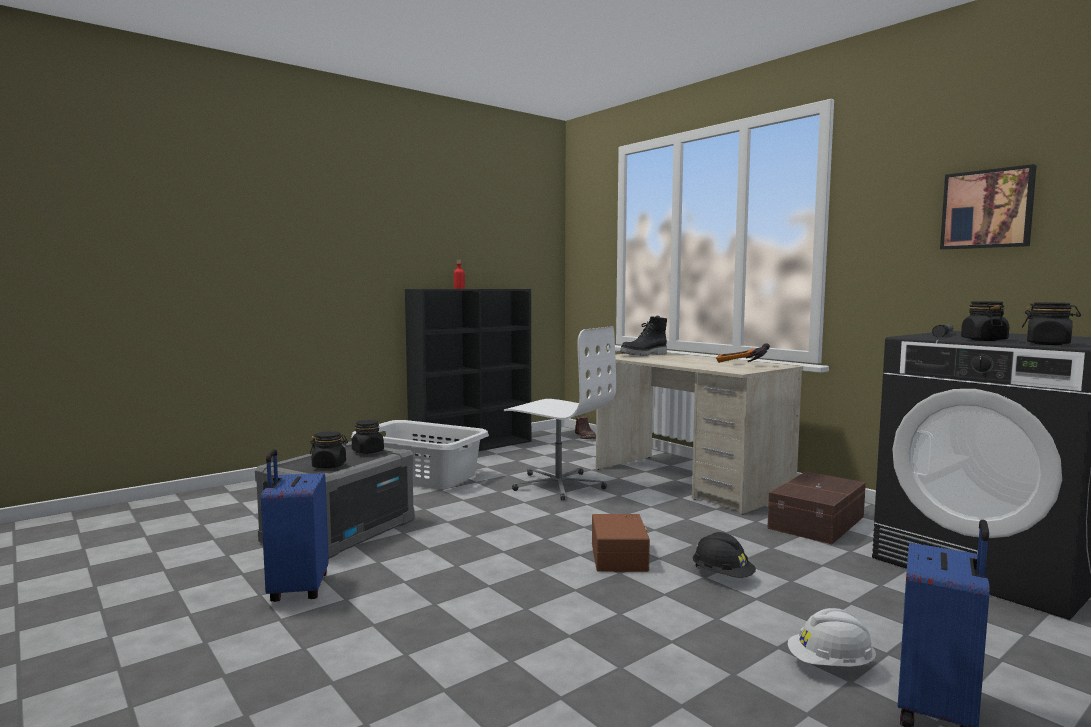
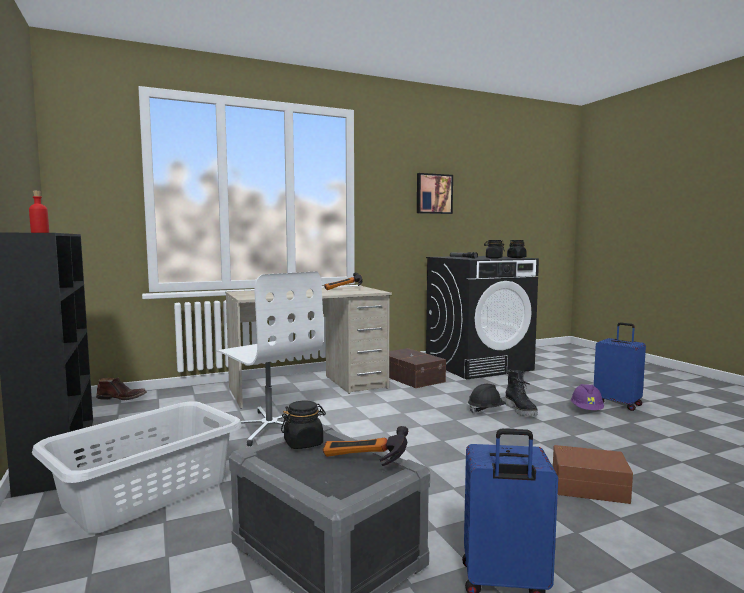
camera: 75 degrees left, 0 degrees up
black jar [310,431,348,468] -> hammer [323,426,408,466]
white office chair [504,326,616,500] -> white office chair turned 90 degrees clockwise [216,271,324,446]
brown storage box [592,514,650,572] -> brown storage box moved to [553,445,633,504]
black boot [620,315,667,356] -> black boot moved to [505,370,537,416]
white hard hat [788,608,876,667] -> purple hard hat [571,384,604,410]

